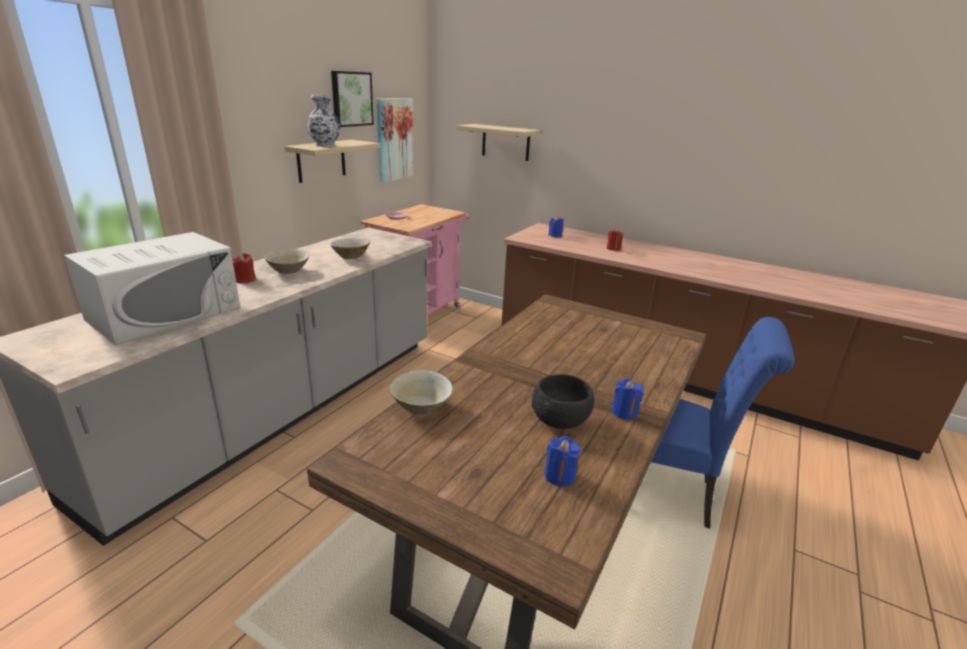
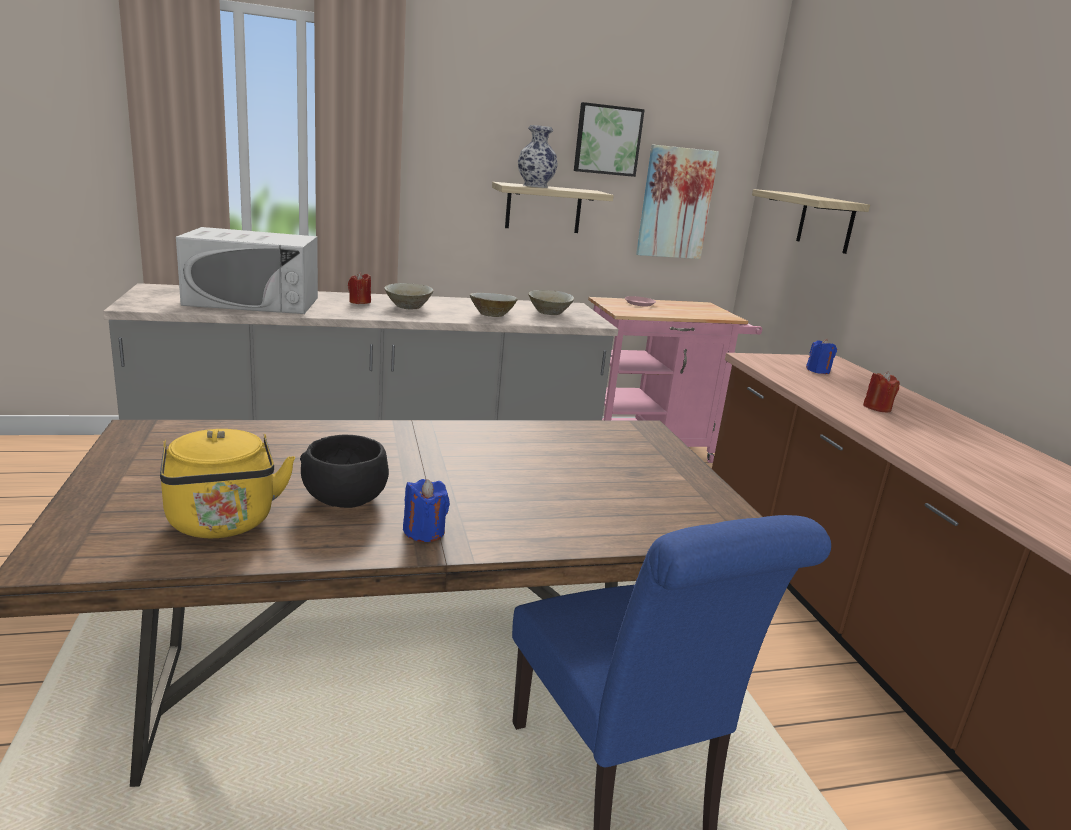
camera: 45 degrees right, 5 degrees down
beige bowl [390,370,453,415] -> beige bowl moved to [528,290,574,315]
blue candle [545,436,581,487] -> yellow kettle [160,429,295,538]

